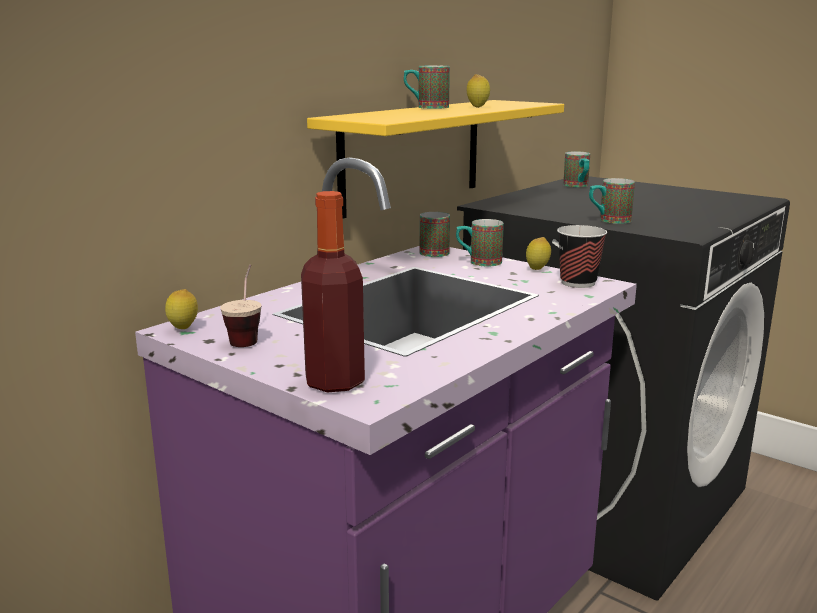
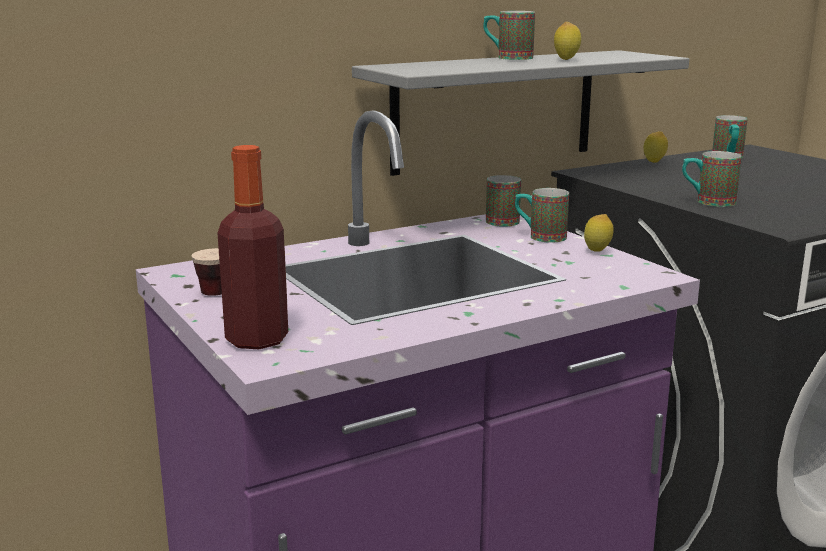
camera: 20 degrees right, 0 degrees up
lemon [165,289,198,329] -> lemon moved to [643,131,668,163]
yellow shelf [307,100,564,219] -> grey shelf [352,50,689,176]
cup [557,225,607,288] -> none

